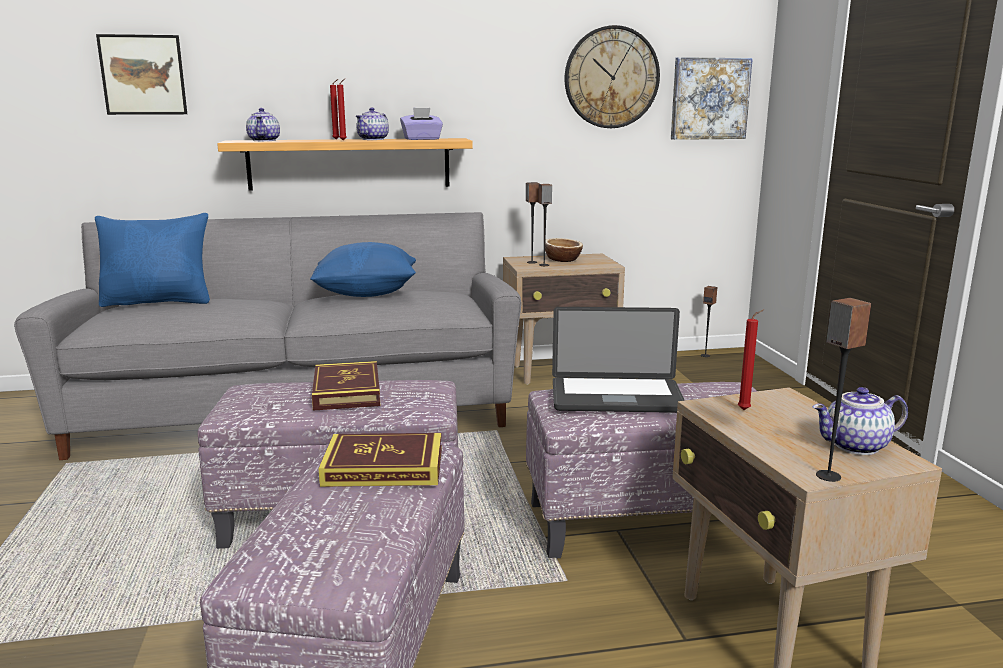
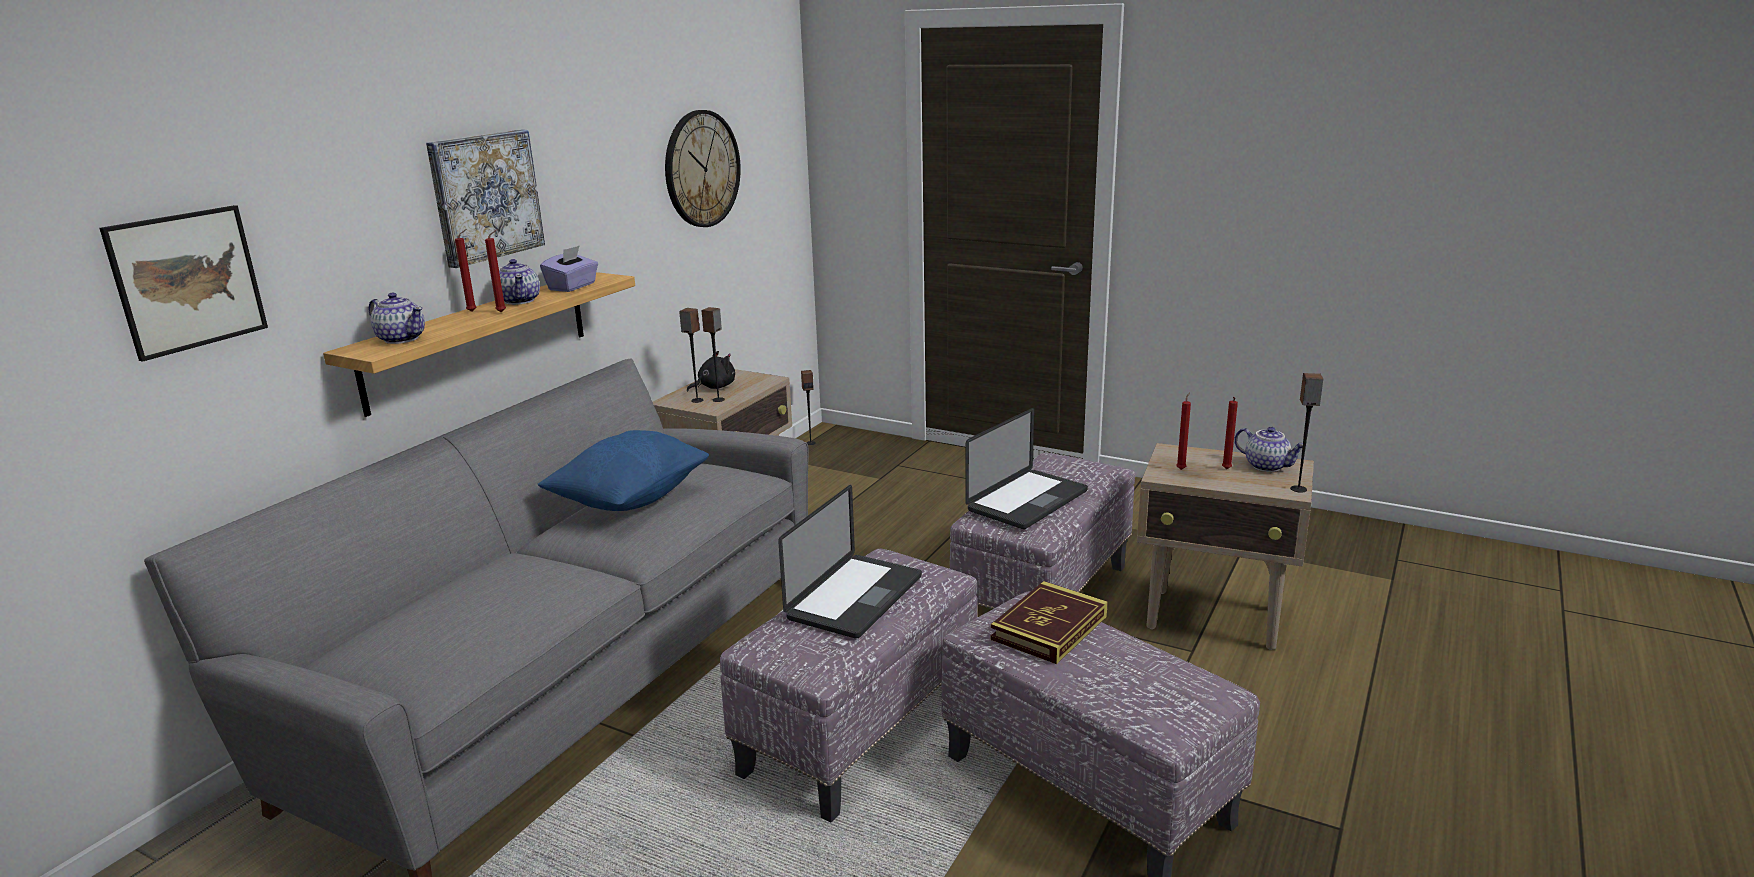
camera: 50 degrees left, 5 degrees up
blue pillow [95,213,210,307] -> none
book [312,361,380,411] -> laptop [778,485,922,639]
bowl [545,238,583,262] -> black plush toy [687,351,735,391]
picture [671,57,753,140] -> picture moved to [426,130,545,268]
teapot [813,387,908,455] -> teapot turned 75 degrees counterclockwise [1234,427,1303,472]
none -> red candle [1222,397,1238,469]

